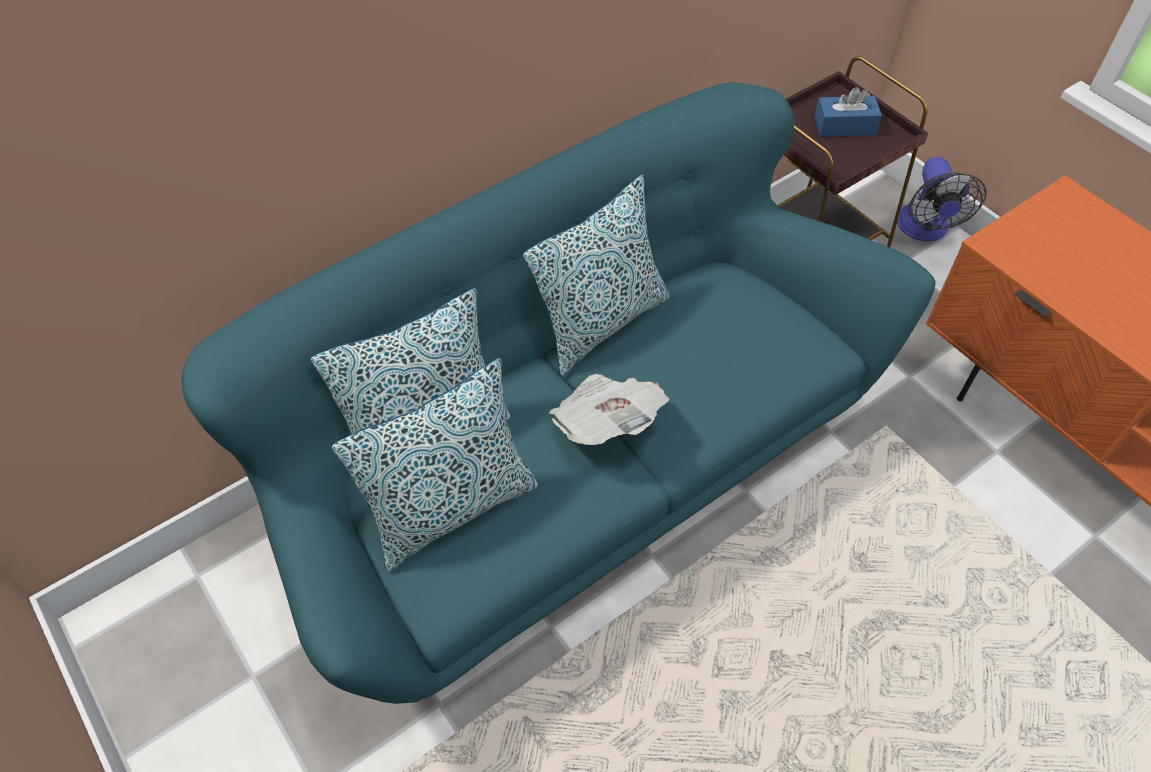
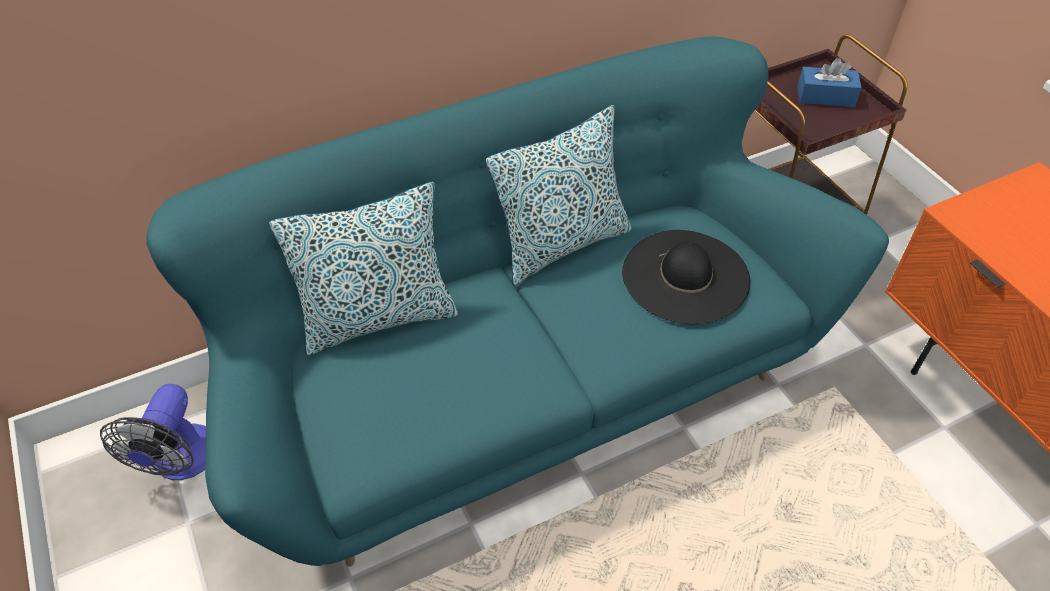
camera: 10 degrees right, 5 degrees down
pillow [332,358,538,571] -> none
newspaper [549,374,669,445] -> none
fan [897,157,986,242] -> fan moved to [100,384,206,480]
none -> black hat [622,230,751,324]

